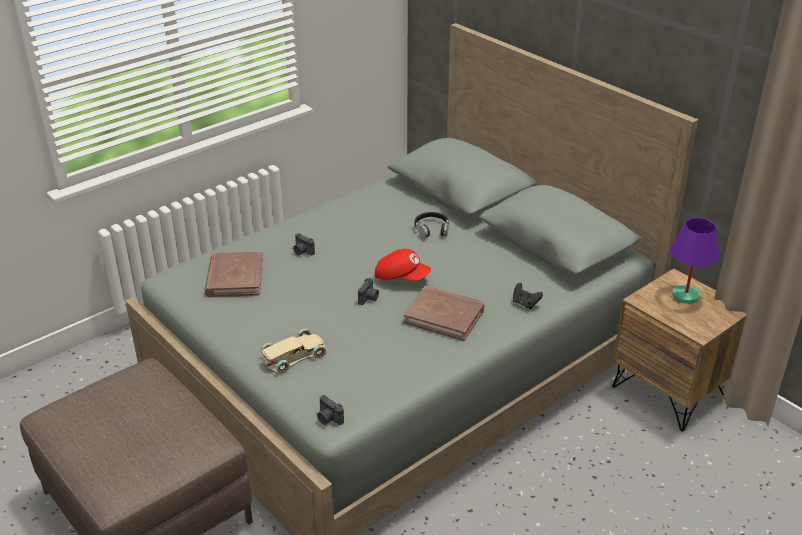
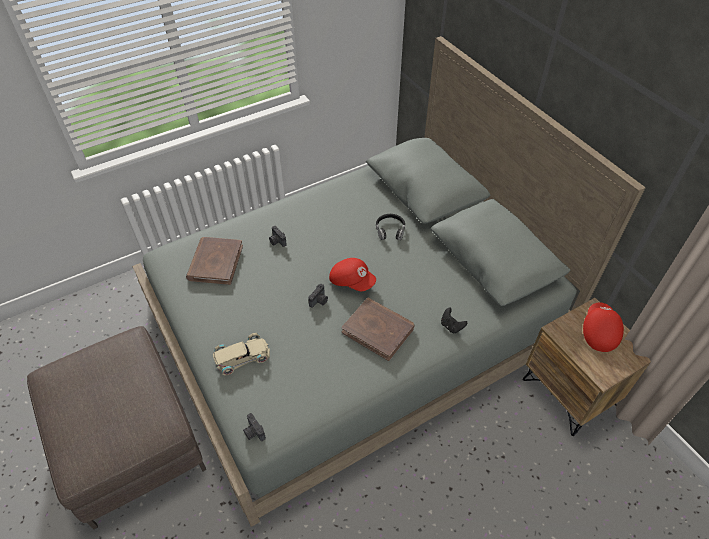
camera: 10 degrees right, 15 degrees up
purple table lamp [670,218,720,304] -> red cap [583,303,624,352]

